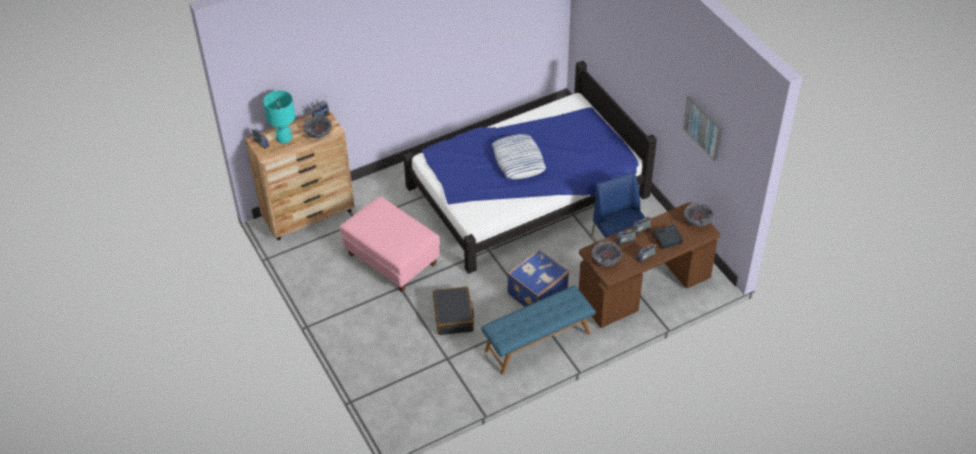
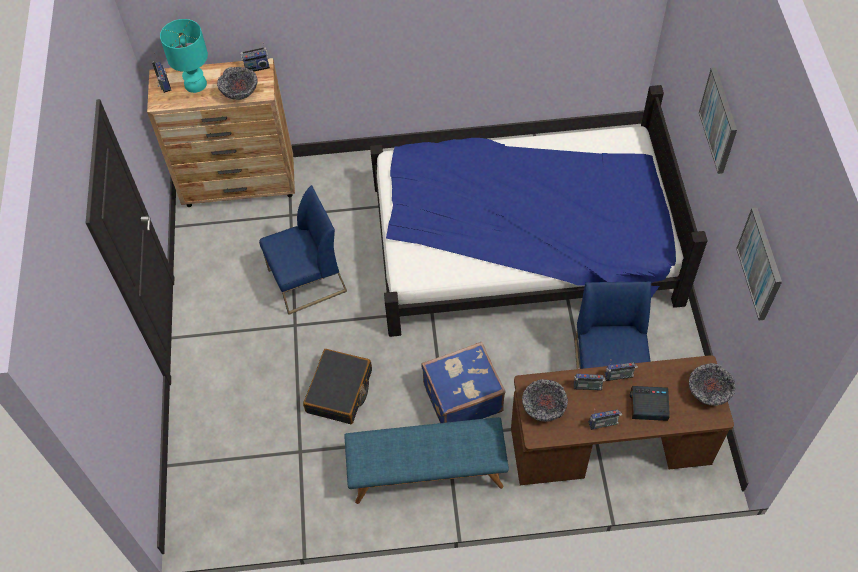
camera: 25 degrees right, 10 degrees up
pink ottoman [340,197,440,292] -> blue chair [259,185,347,315]
pillow [492,134,546,179] -> none
none -> picture [699,68,737,174]

